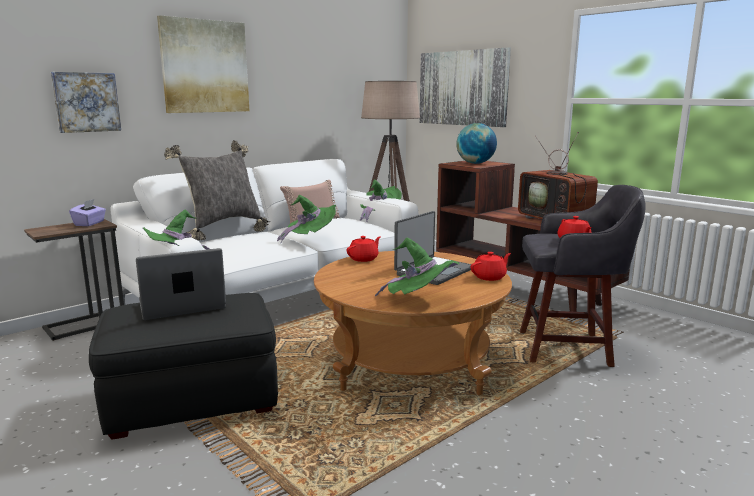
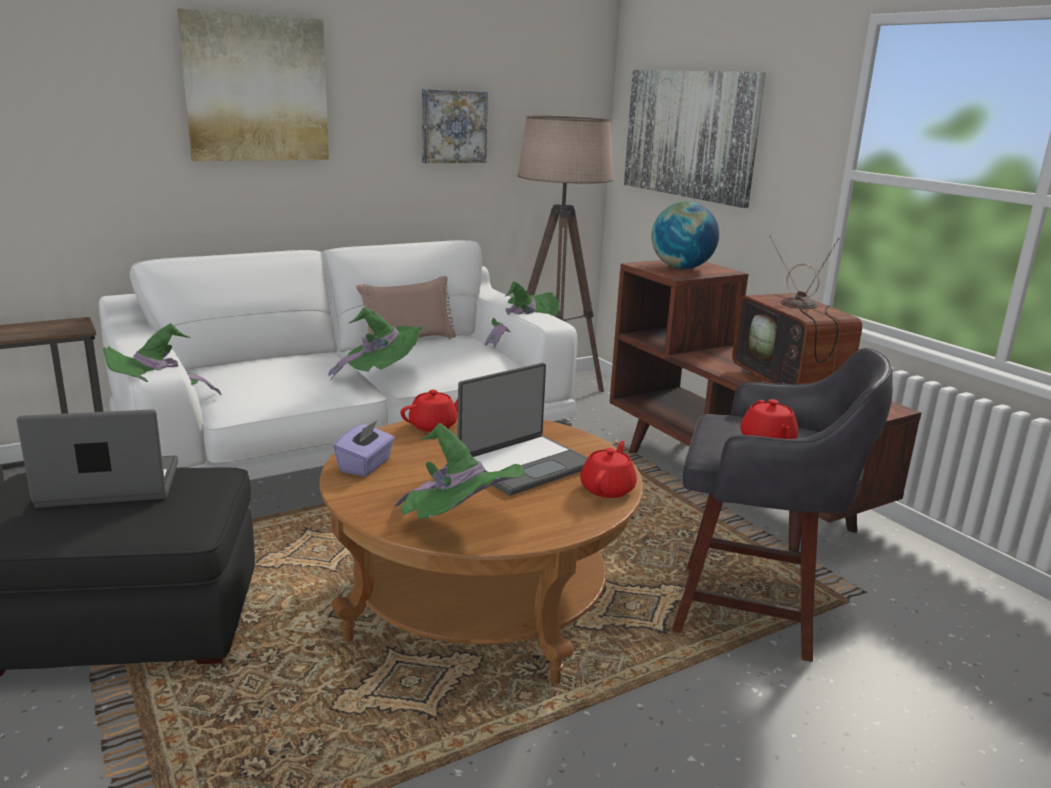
camera: 10 degrees right, 5 degrees up
picture [51,72,121,133] -> picture moved to [422,89,488,163]
purple tissue box [69,199,106,226] -> purple tissue box moved to [333,420,395,477]
pillow [164,140,269,240] -> none
red teapot [471,252,511,281] -> red teapot turned 45 degrees counterclockwise [580,441,637,498]

